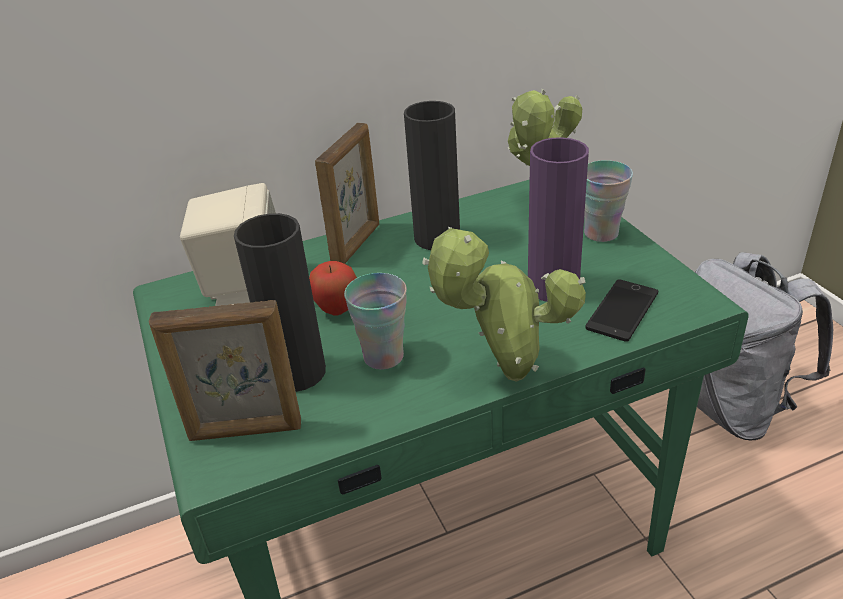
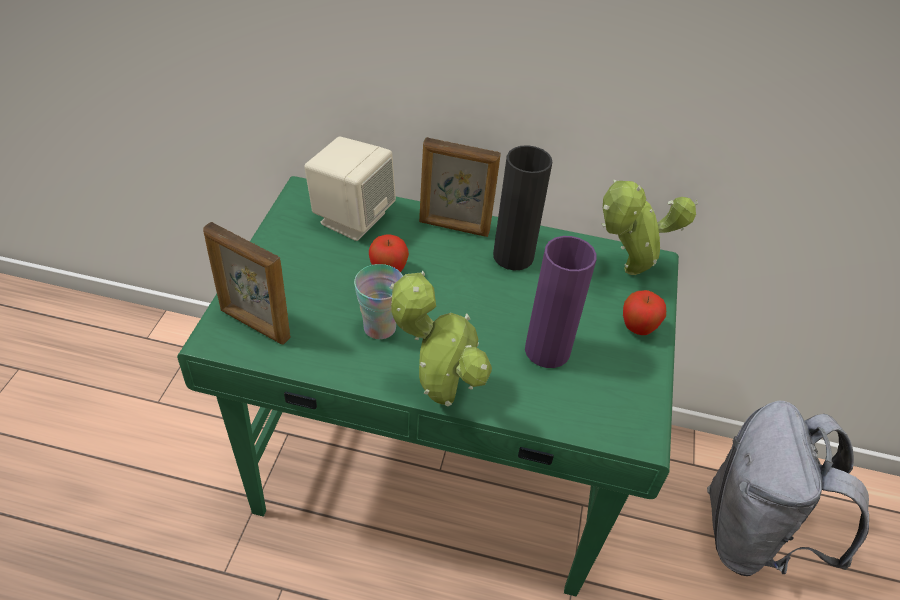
camera: 30 degrees right, 10 degrees up
black vase [234,213,326,392] -> none
picture frame [315,123,379,264] -> picture frame turned 45 degrees clockwise [419,137,501,237]
cup [584,160,633,242] -> apple [623,290,666,335]
phone [585,279,658,342] -> none

